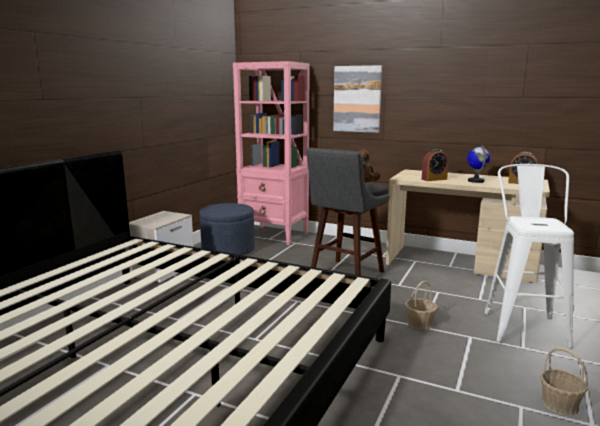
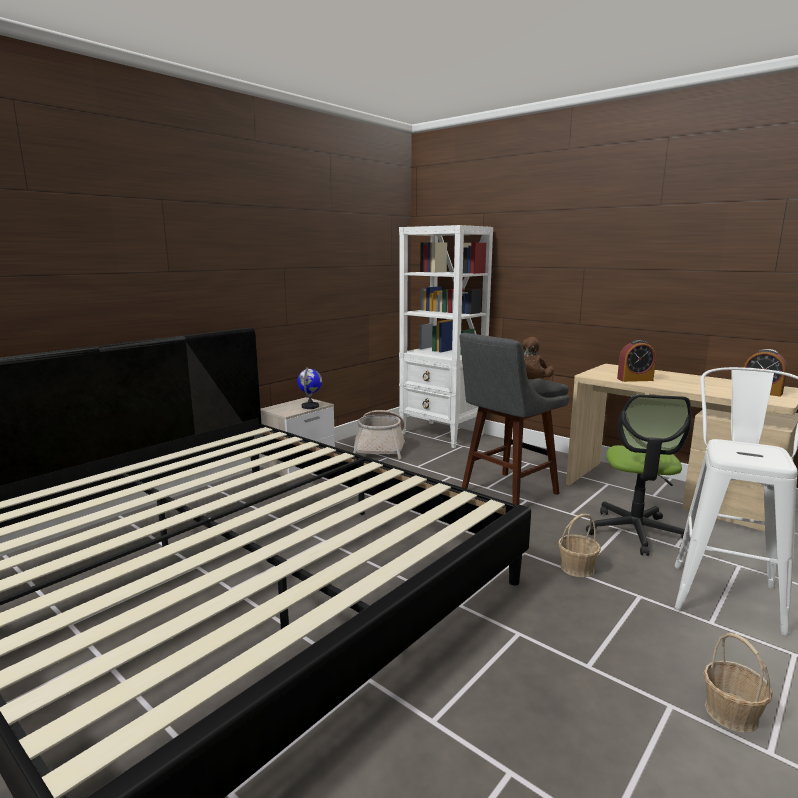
camera: 15 degrees right, 0 degrees up
blue ottoman [200,203,255,255] -> basket [353,410,405,459]
pink bookcase [233,61,310,245] -> white bookcase [399,225,493,448]
picture [333,65,382,133] -> none
globe [467,146,490,183] -> globe moved to [297,367,322,409]
none -> office chair [586,394,691,556]

